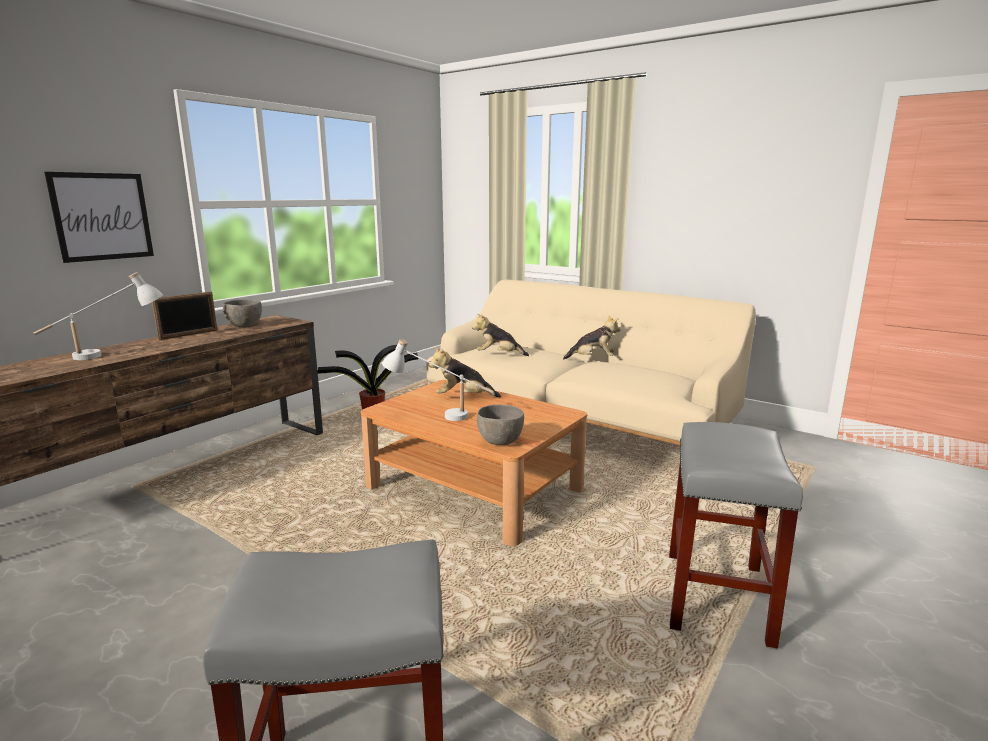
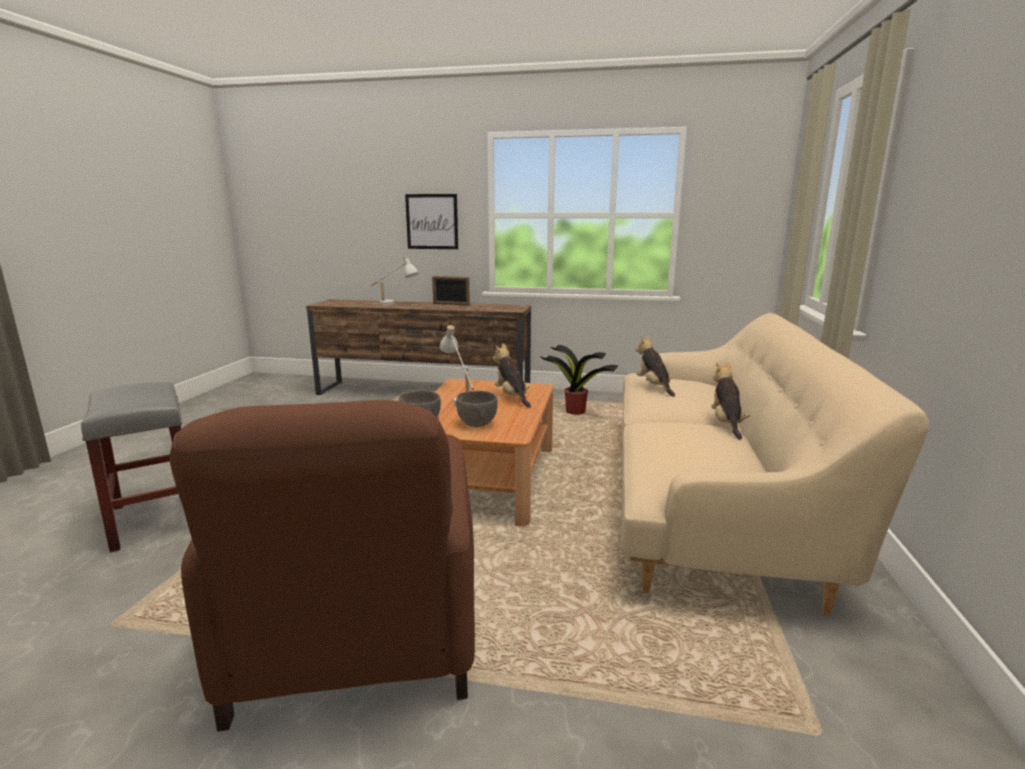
camera: 65 degrees right, 0 degrees up
grey bowl [223,299,262,327] -> grey bowl moved to [456,391,498,427]
plush toy [563,315,620,360] -> plush toy turned 150 degrees counterclockwise [711,362,750,440]
grey stool [669,422,803,650] -> brown armchair [170,400,475,731]

